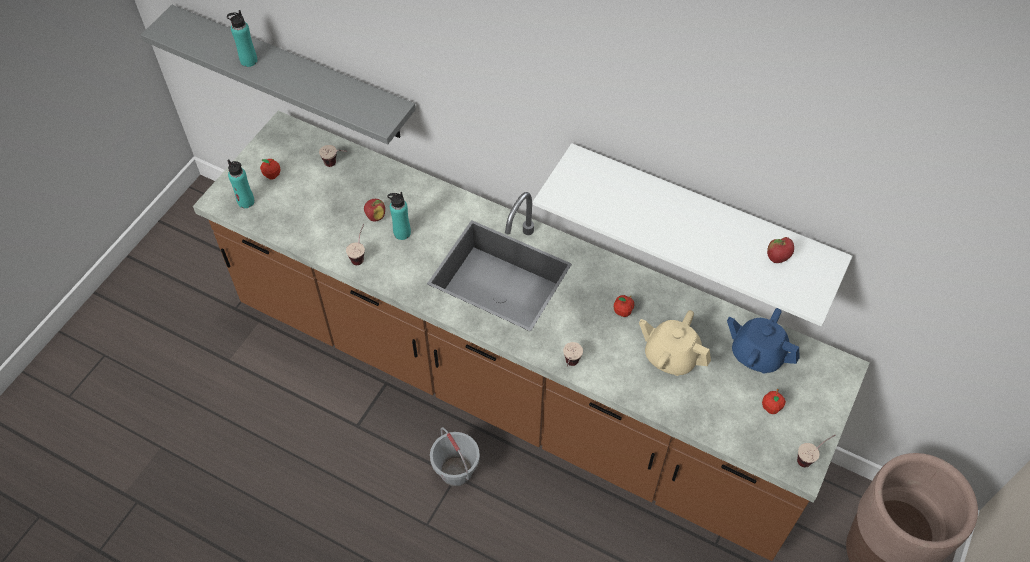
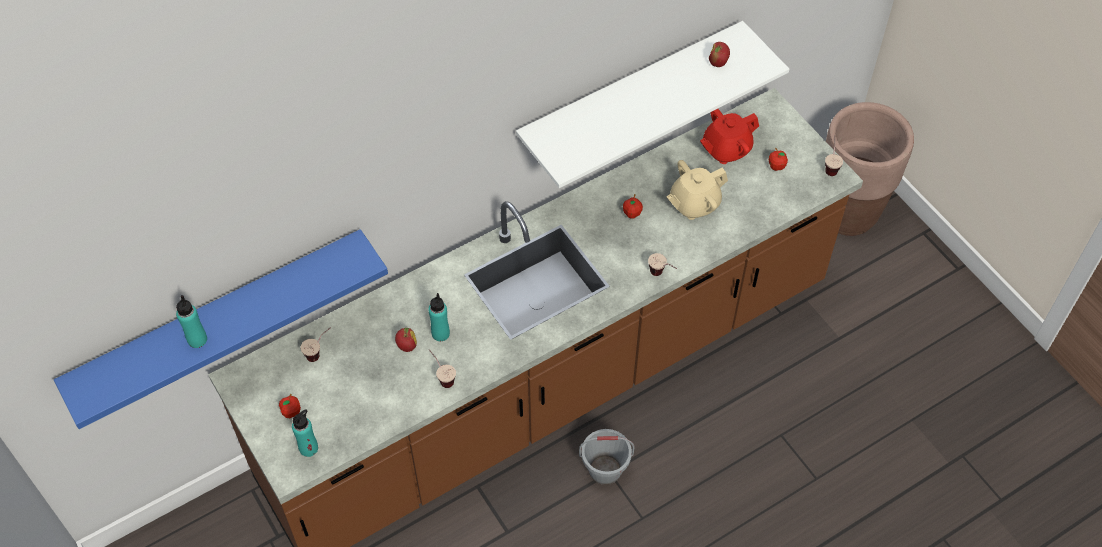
camera: 60 degrees left, 0 degrees up
grey shelf [141,5,416,145] -> blue shelf [54,229,388,429]
blue teapot [727,308,799,374] -> red teapot [700,109,759,164]

